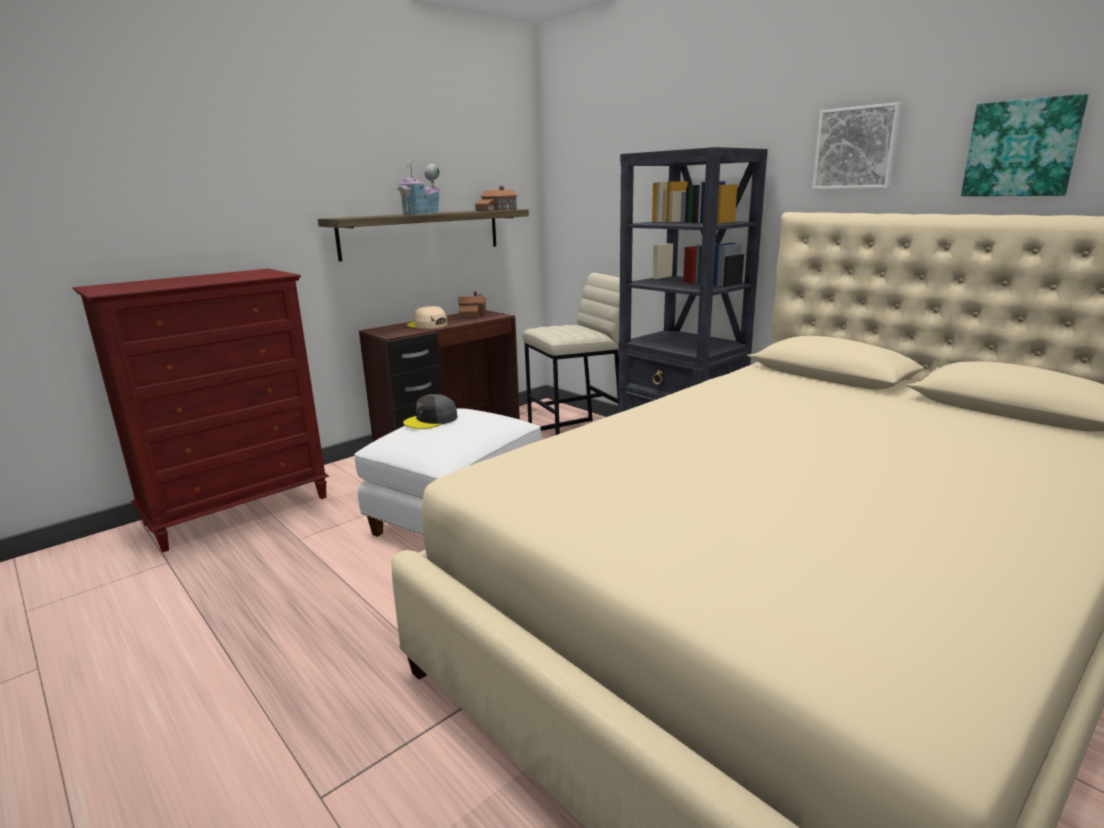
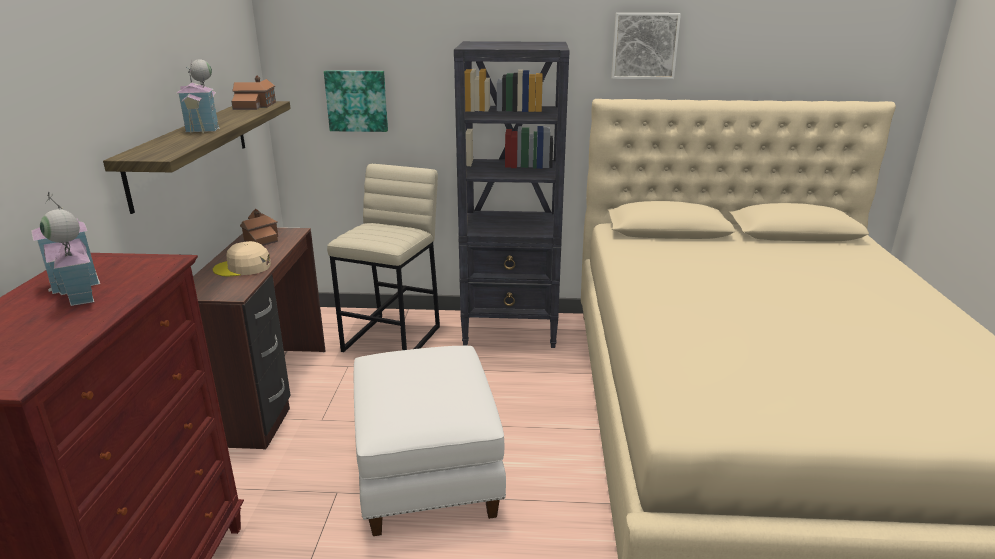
camera: 45 degrees left, 5 degrees up
grey cap [403,394,458,429] -> none
picture [961,94,1088,196] -> picture moved to [324,70,388,132]
none -> toy house [31,191,100,306]

